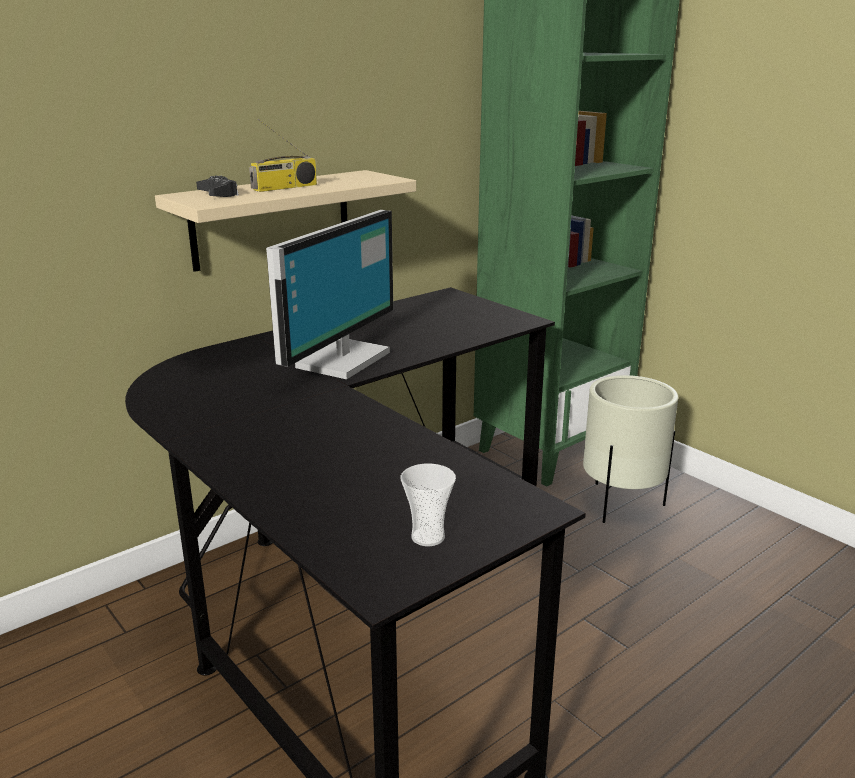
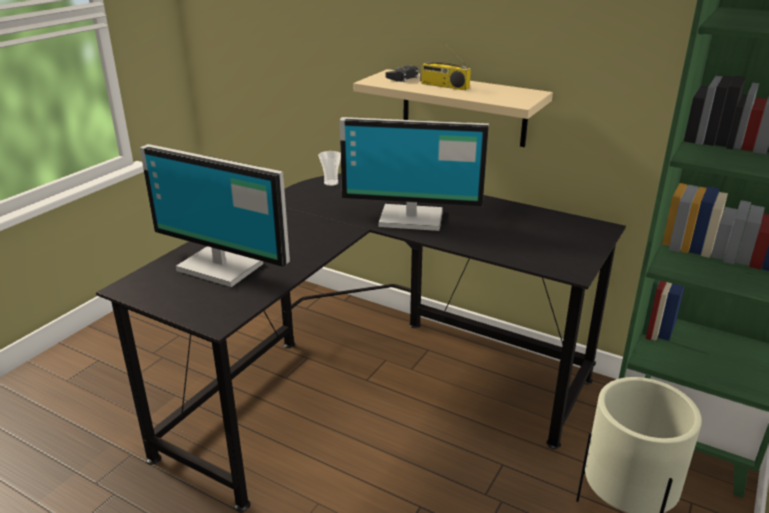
camera: 70 degrees right, 5 degrees up
cup [400,464,456,546] -> cup moved to [318,151,341,186]
none -> monitor [140,144,290,287]

